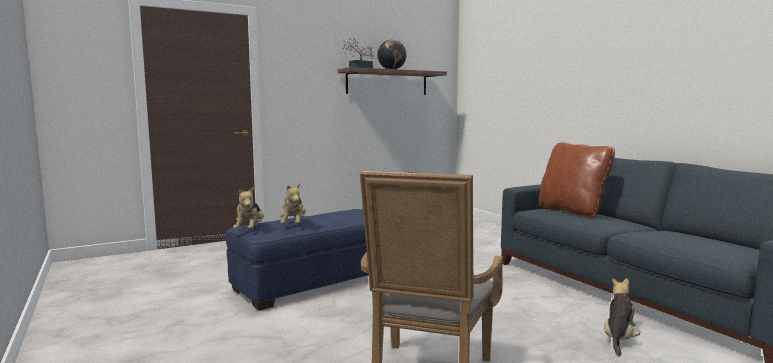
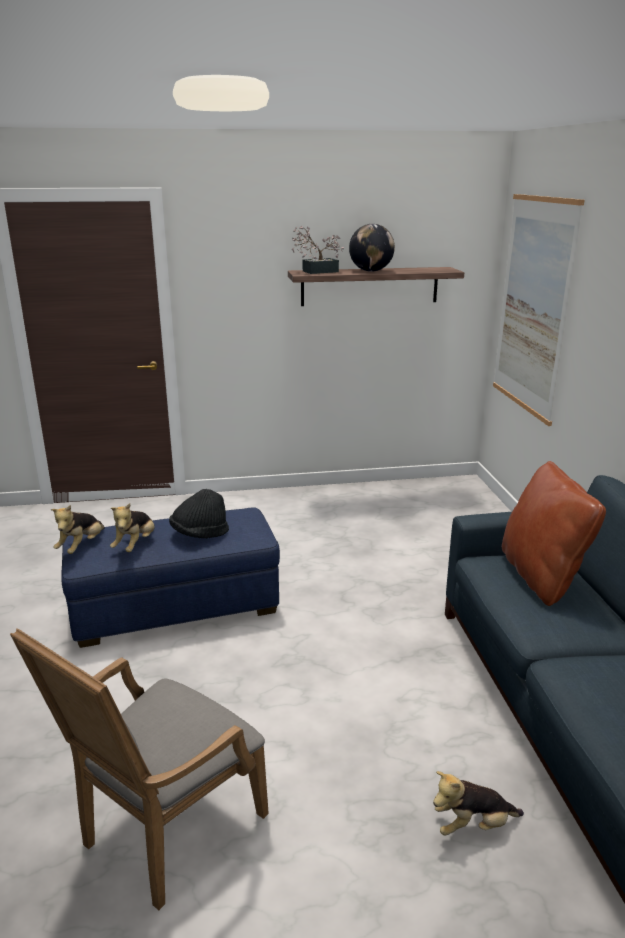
camera: 20 degrees right, 15 degrees up
plush toy [604,278,640,356] -> plush toy turned 150 degrees counterclockwise [433,771,524,836]
none -> black hat [169,489,229,538]
none -> picture [493,194,584,426]

